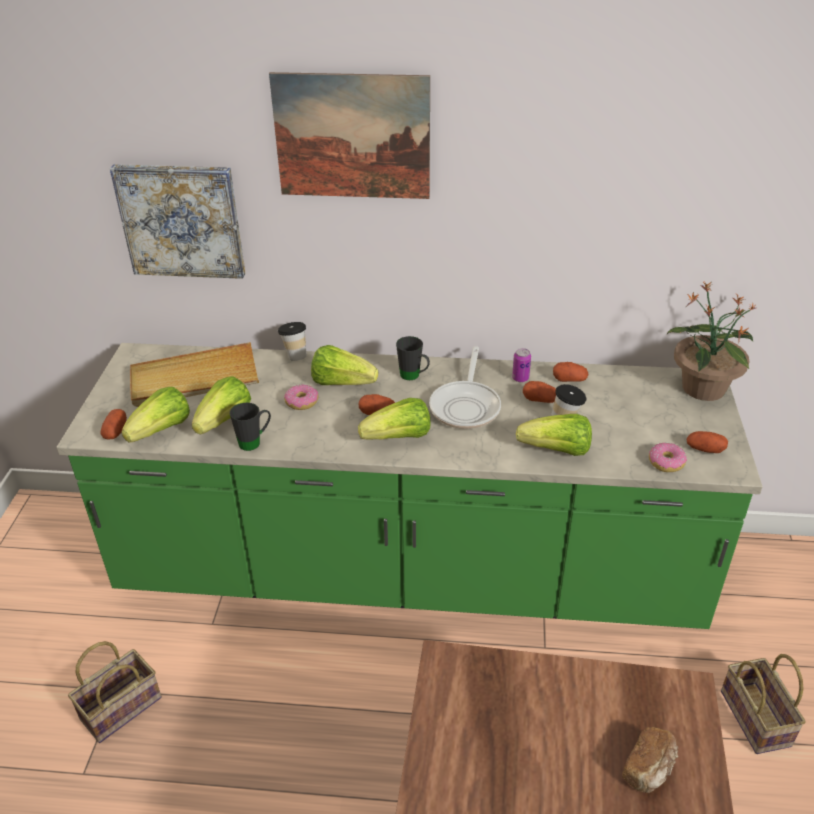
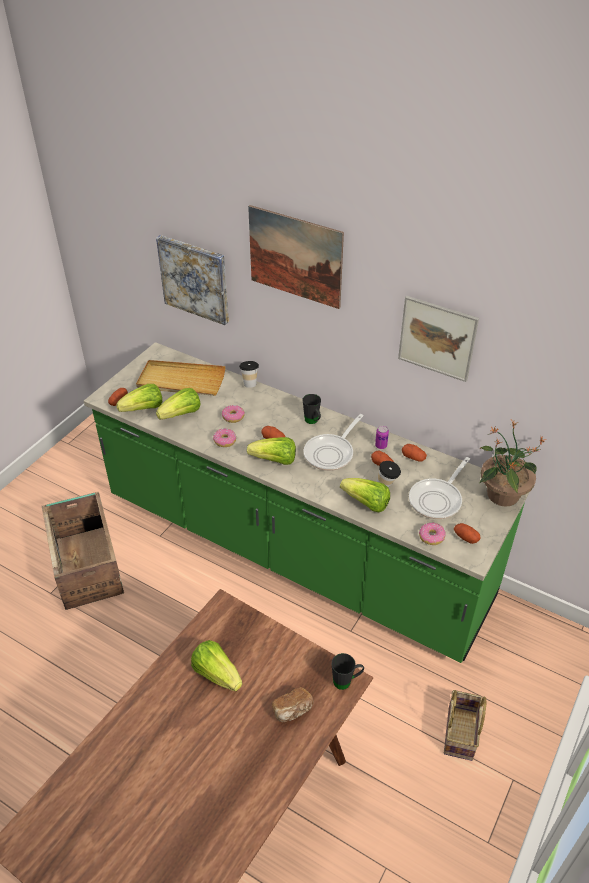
camera: 25 degrees right, 5 degrees up
basket [68,641,162,743] -> crate [42,492,124,610]
black mug [230,403,271,451] -> black mug moved to [332,653,364,690]
lettuce [311,345,378,385] -> lettuce moved to [191,640,242,691]
none -> donut [213,429,236,447]
none -> picture [398,296,479,382]
none -> frying pan [409,457,470,519]

